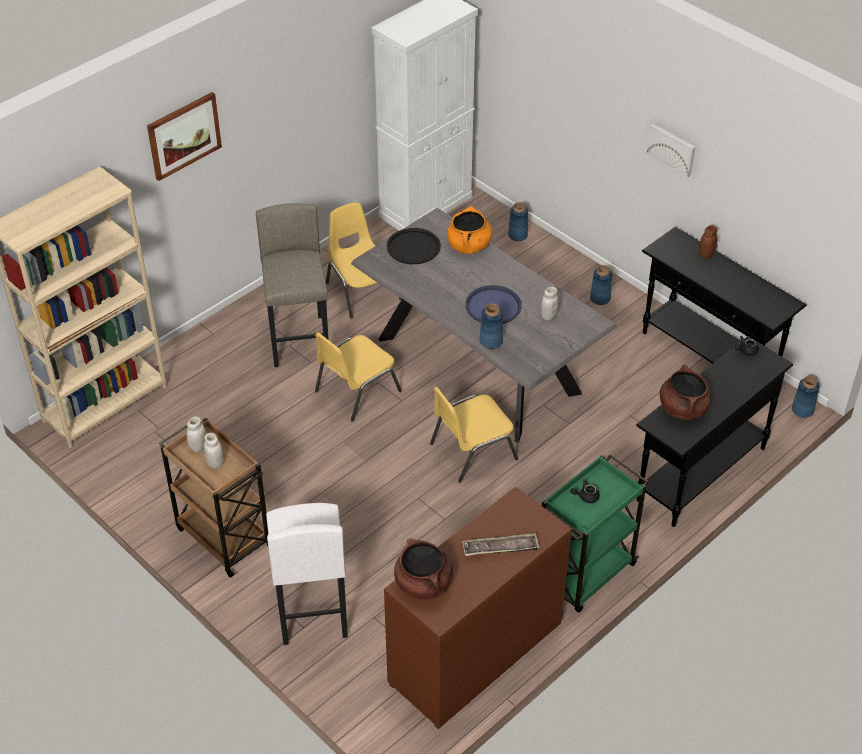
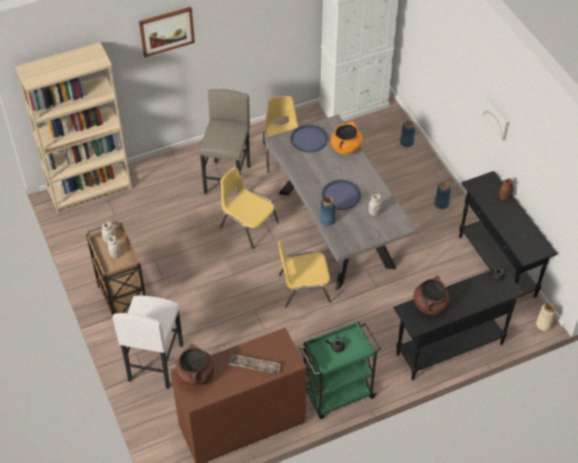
camera: 20 degrees right, 5 degrees up
yellow chair [315,333,402,422] -> yellow chair turned 60 degrees clockwise [220,167,279,249]
black tray [387,228,441,264] -> blue tray [290,125,328,152]
blue vase [792,376,820,418] -> beige vase [536,303,556,331]

